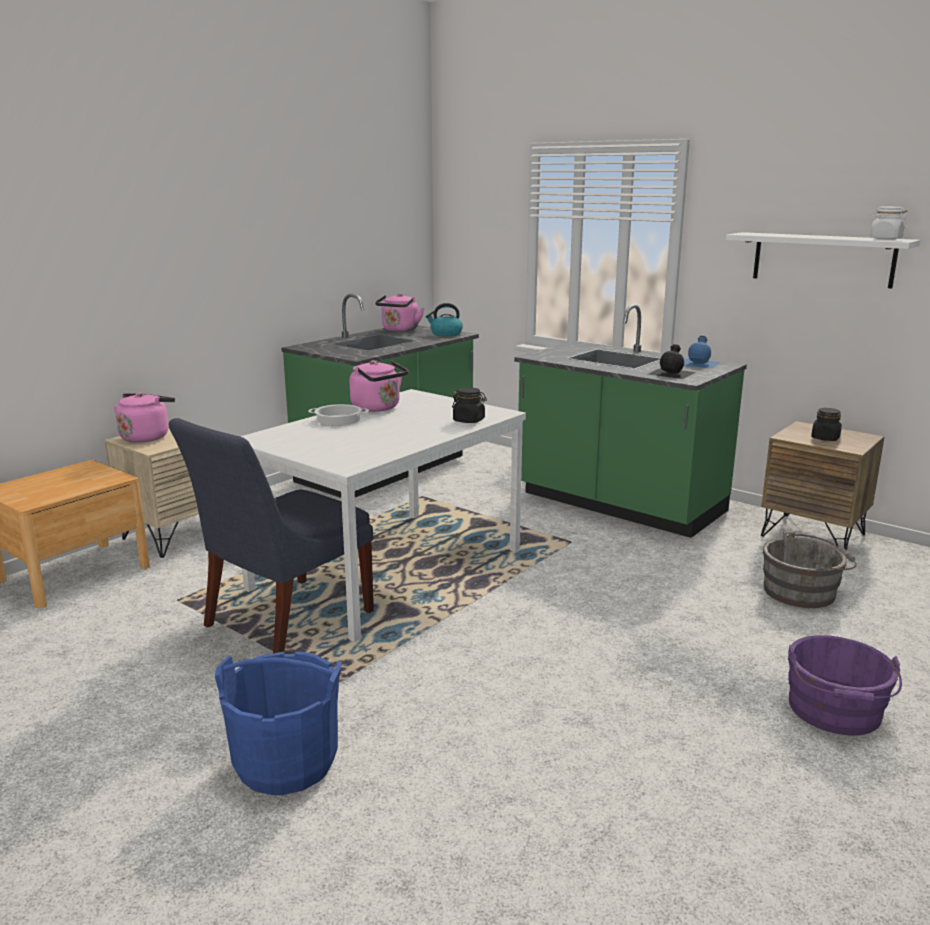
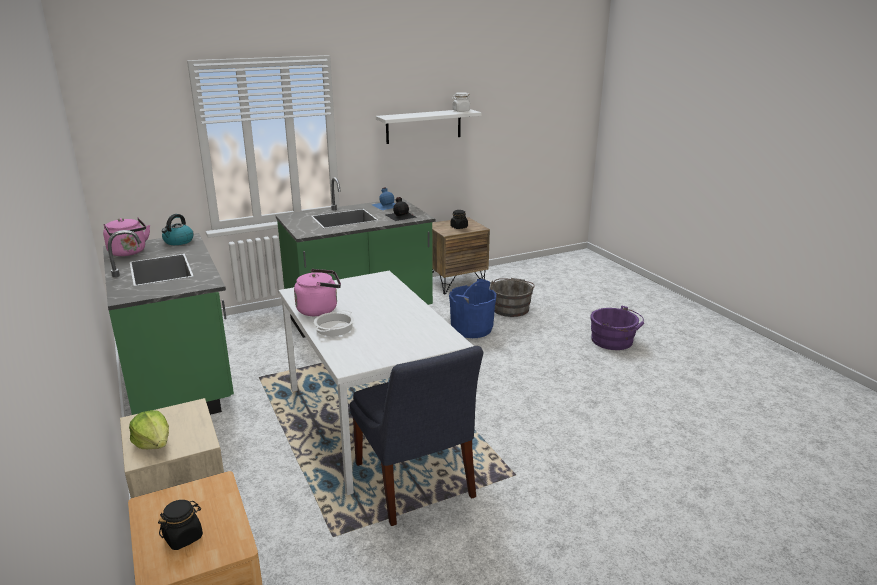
camera: 65 degrees left, 5 degrees up
pink kettle [114,393,175,443] -> lettuce [129,410,169,449]
blue bucket [215,651,342,795] -> blue bucket moved to [449,279,496,338]
black jar [452,388,487,423] -> black jar moved to [158,500,203,550]

